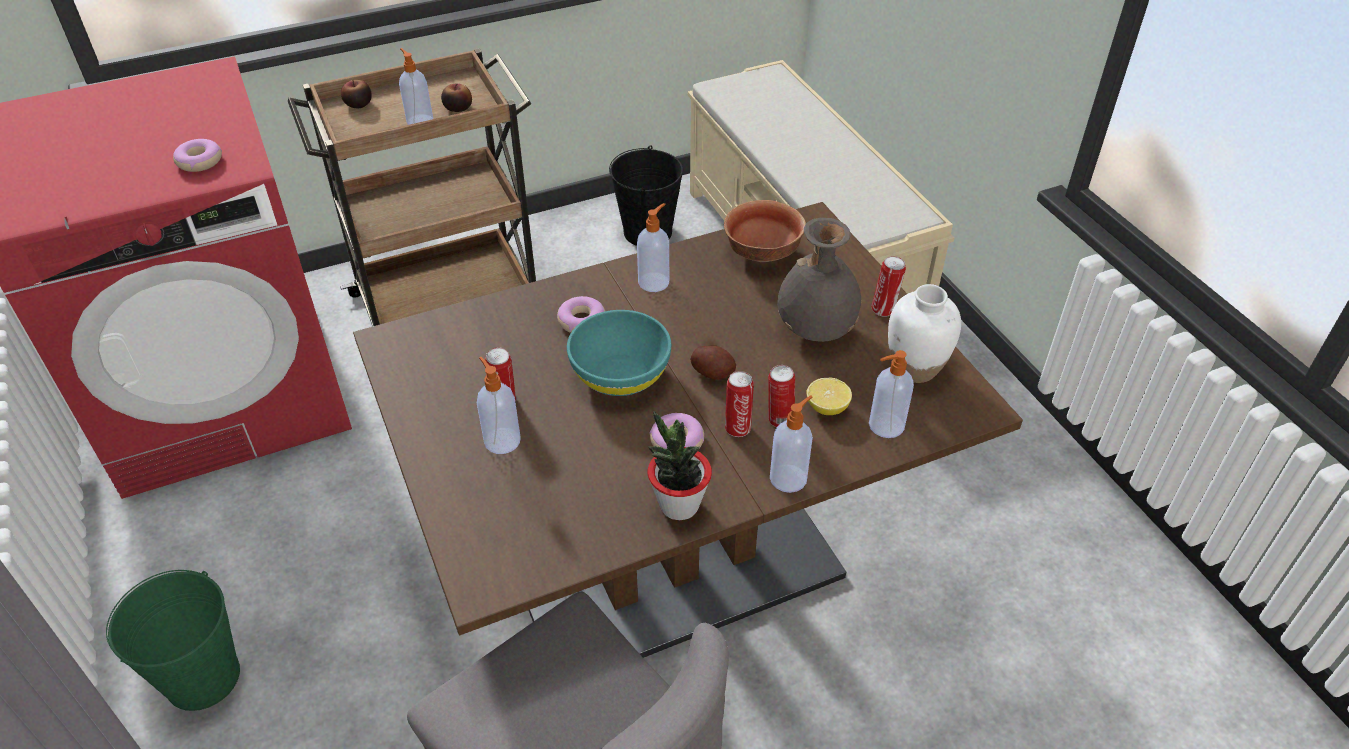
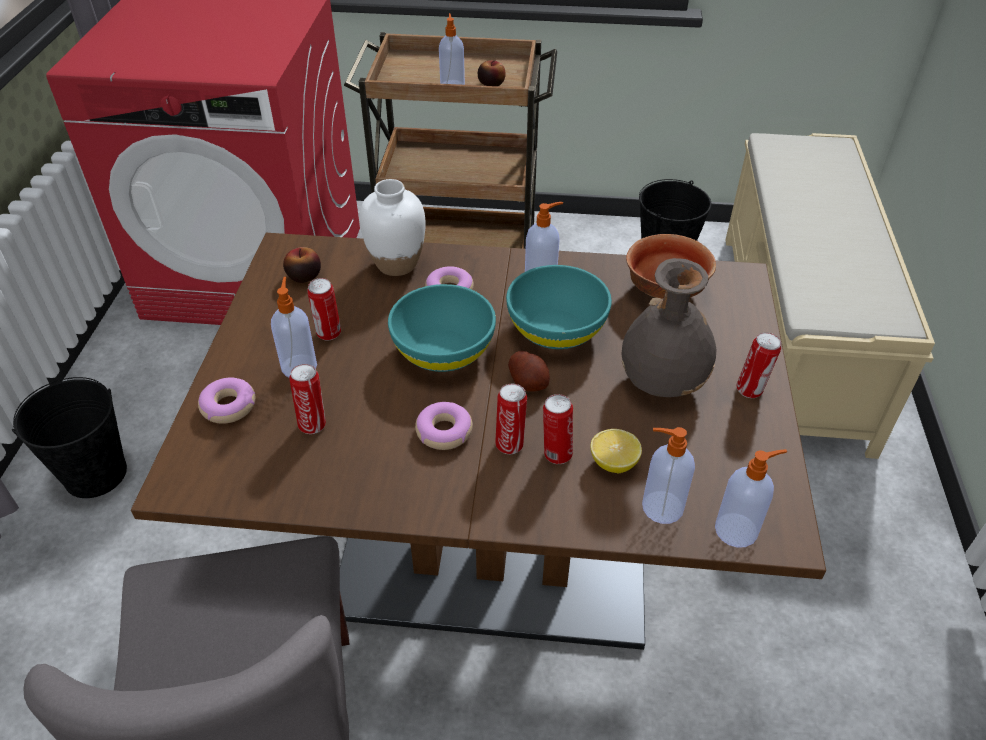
camera: 30 degrees right, 0 degrees up
green bucket [106,570,240,711] -> black bucket [12,377,127,498]
donut [173,139,222,172] -> donut moved to [198,378,255,424]
apple [341,79,372,108] -> apple moved to [283,247,321,283]
potted plant [648,411,712,520] -> none
soap dispenser [770,395,813,493] -> soap dispenser moved to [715,449,787,548]
white vase [888,284,961,383] -> white vase moved to [359,179,426,276]
none -> can [289,364,326,434]
none -> turquoise bowl [506,265,612,349]

